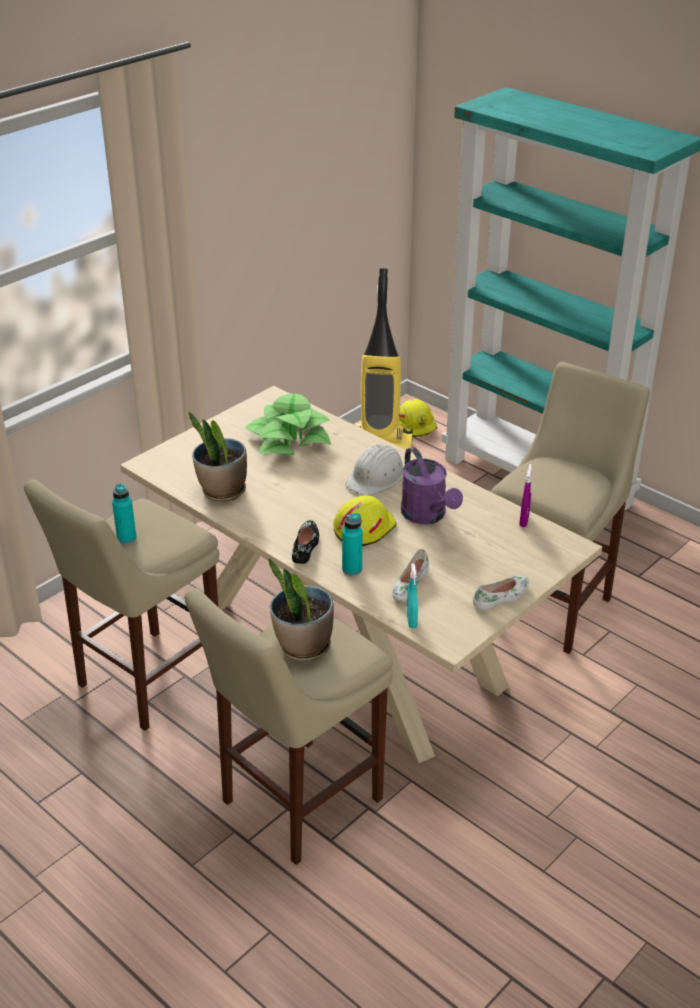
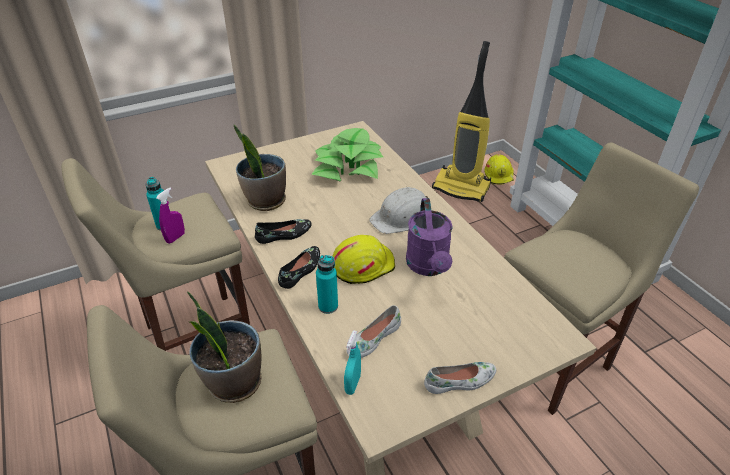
camera: 20 degrees right, 5 degrees up
purple spray bottle [519,464,532,527] -> purple spray bottle moved to [156,187,185,244]
none -> black shoe [255,219,312,244]

